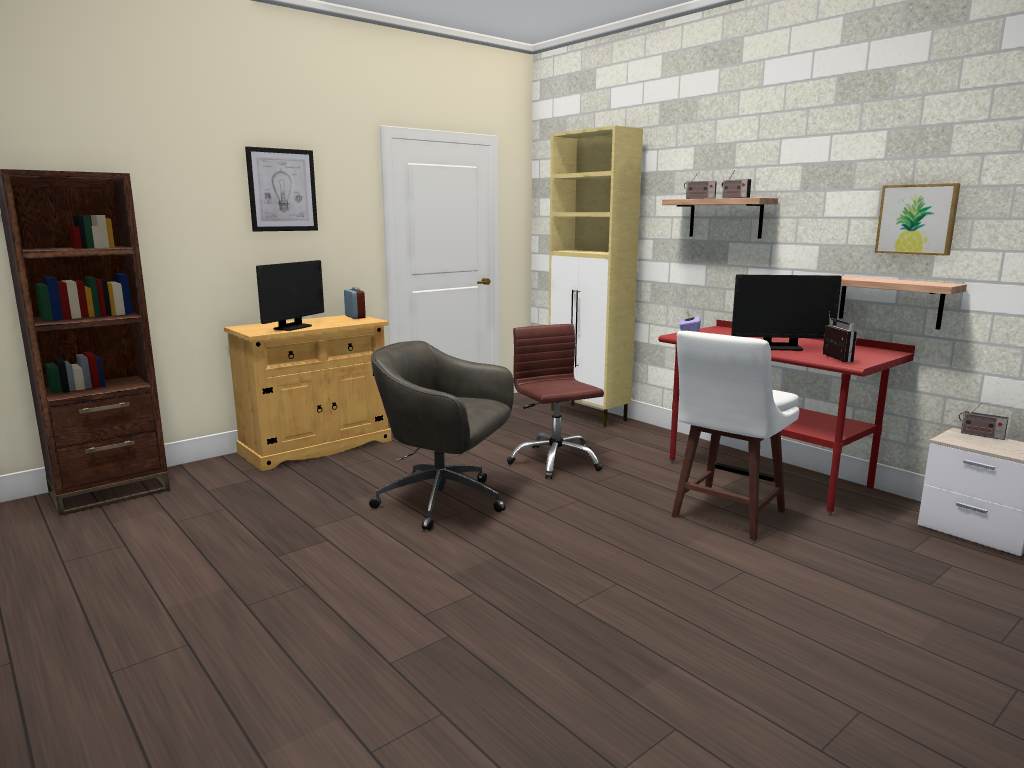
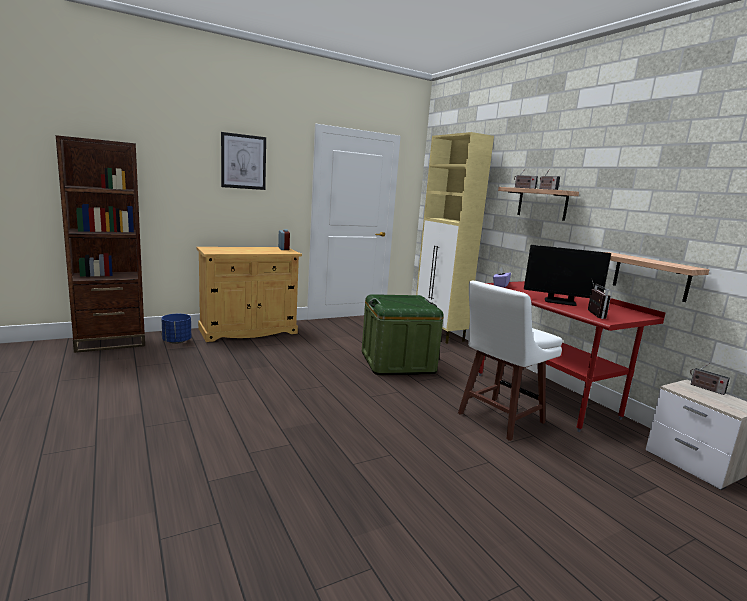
camera: 10 degrees right, 0 degrees up
monitor [256,260,324,331] -> none
grey office chair [369,341,514,531] -> none
brown office chair [507,324,604,479] -> green storage box [362,294,444,375]
picture [875,183,961,256] -> none
none -> blue planter [161,314,191,344]

